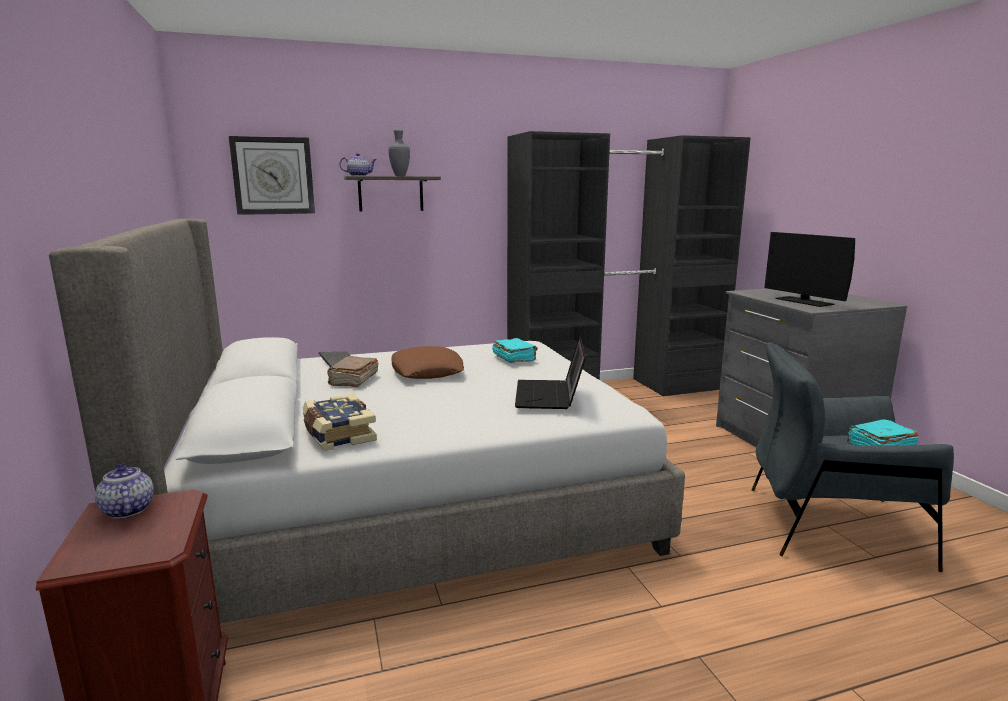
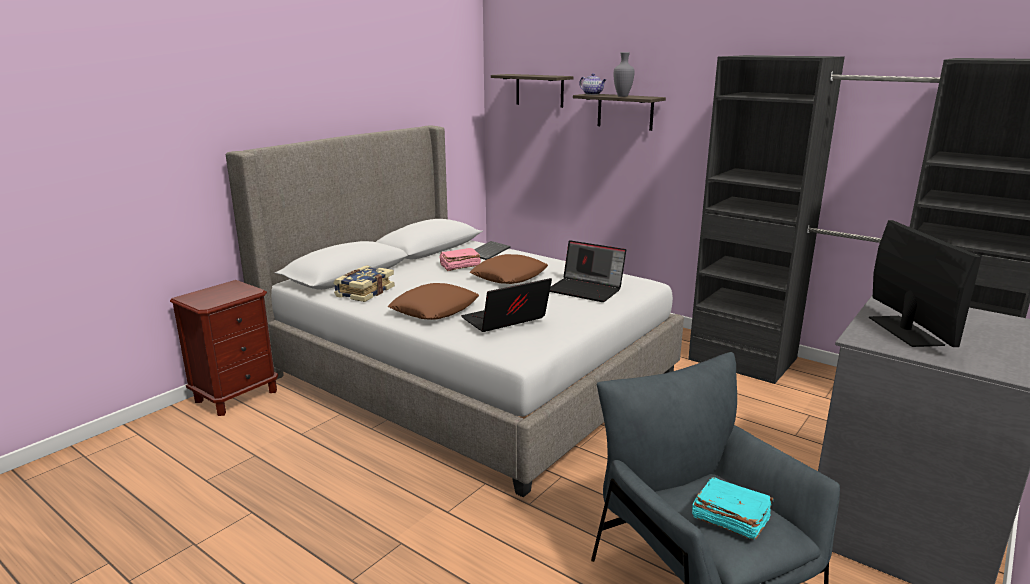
camera: 55 degrees right, 5 degrees up
teapot [95,463,154,519] -> none
wall clock [229,136,315,215] -> shelf [491,74,574,108]
brown book [327,356,379,387] -> pink book [439,248,481,271]
turquoise book [492,338,538,363] -> laptop [550,240,626,302]
monitor [764,232,855,307] -> monitor turned 150 degrees clockwise [869,220,981,347]
none -> brown pillow [388,283,479,320]

